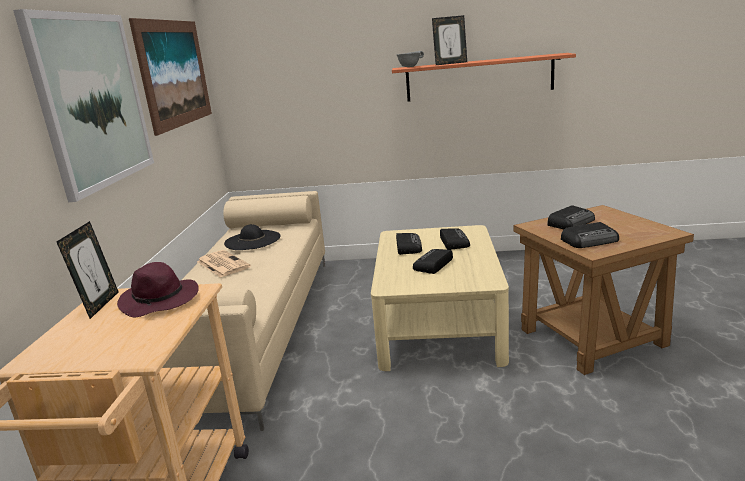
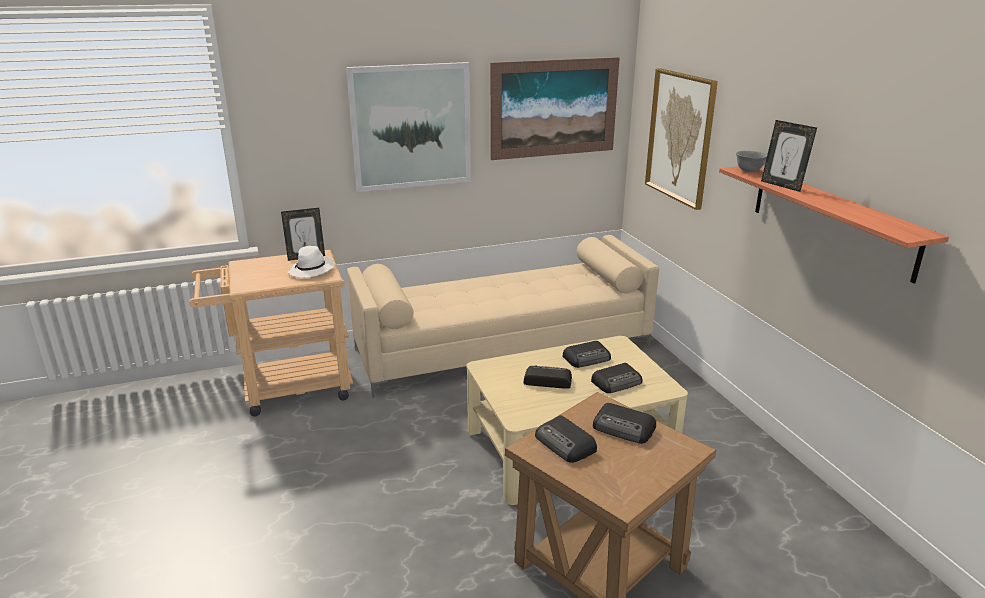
camera: 65 degrees right, 5 degrees up
purple hat [117,262,199,317] -> white hat [288,246,334,278]
newspaper [197,250,251,278] -> none
black hat [224,224,281,250] -> none
none -> picture [645,68,718,210]

